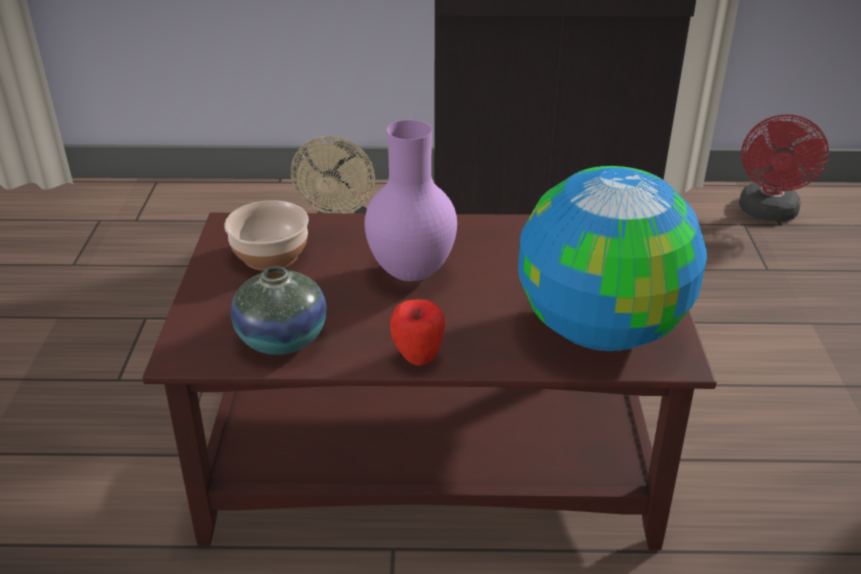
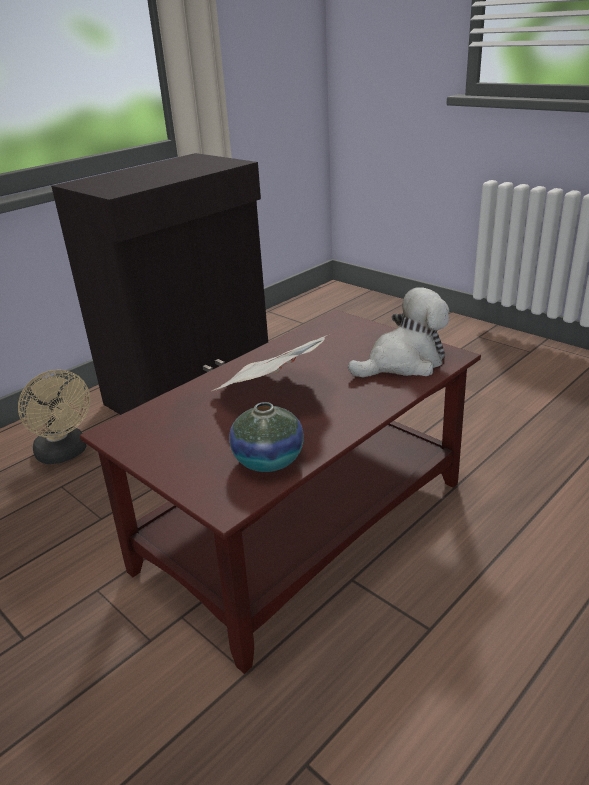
camera: 45 degrees left, 5 degrees down
bowl [224,200,309,271] -> none
purple vase [364,120,457,281] -> newspaper [212,334,330,391]
apple [390,299,445,366] -> none
globe [518,166,707,351] -> plush toy [348,287,449,377]
red fan [739,114,829,222] -> none

